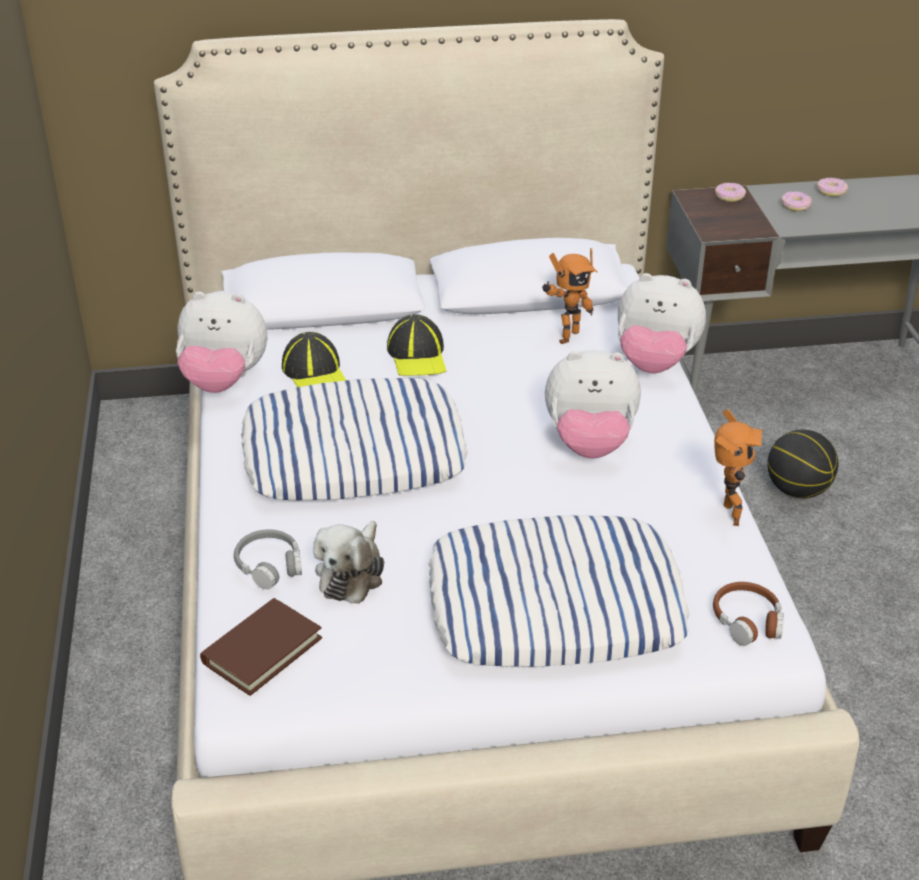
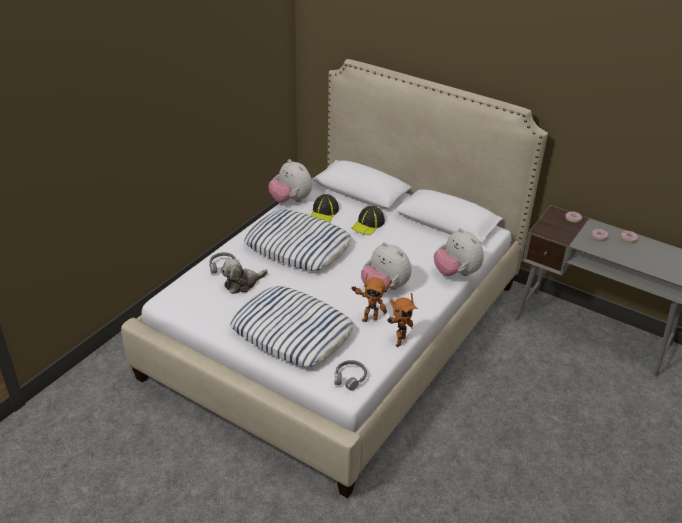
camera: 40 degrees right, 0 degrees up
brown book [200,598,322,696] -> none
toy robot [542,248,598,344] -> toy robot moved to [351,273,392,322]
brown headphones [713,582,784,646] -> grey headphones [335,360,367,391]
basketball [767,429,838,498] -> none

